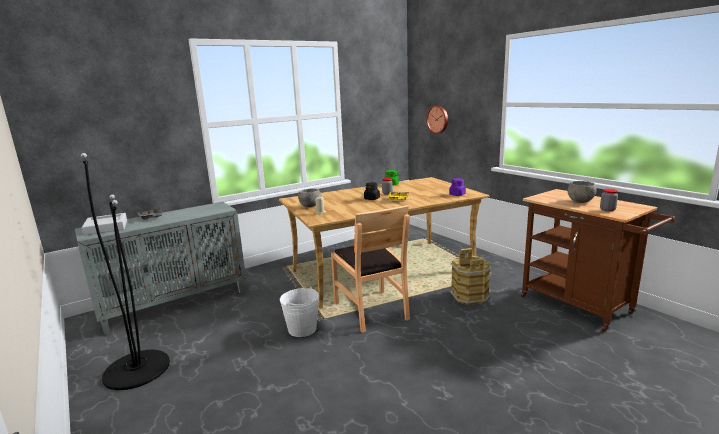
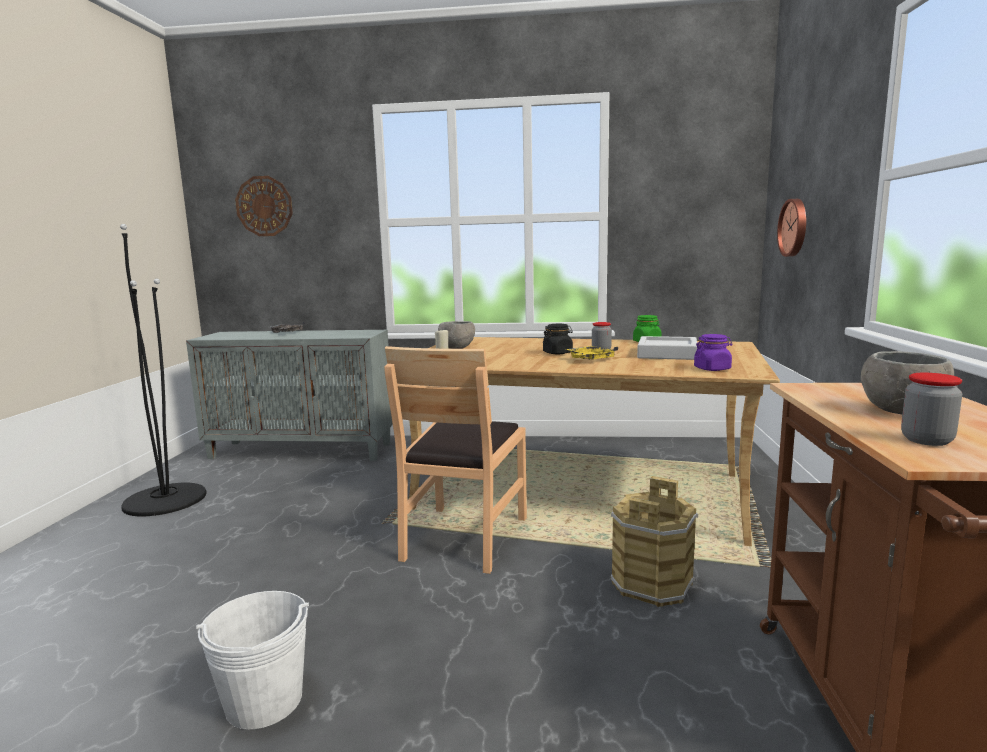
camera: 40 degrees right, 5 degrees down
grey tray [82,213,127,236] -> grey tray moved to [637,336,697,360]
white bucket [280,287,319,337] -> white bucket moved to [196,591,309,730]
none -> wall clock [235,176,293,236]

